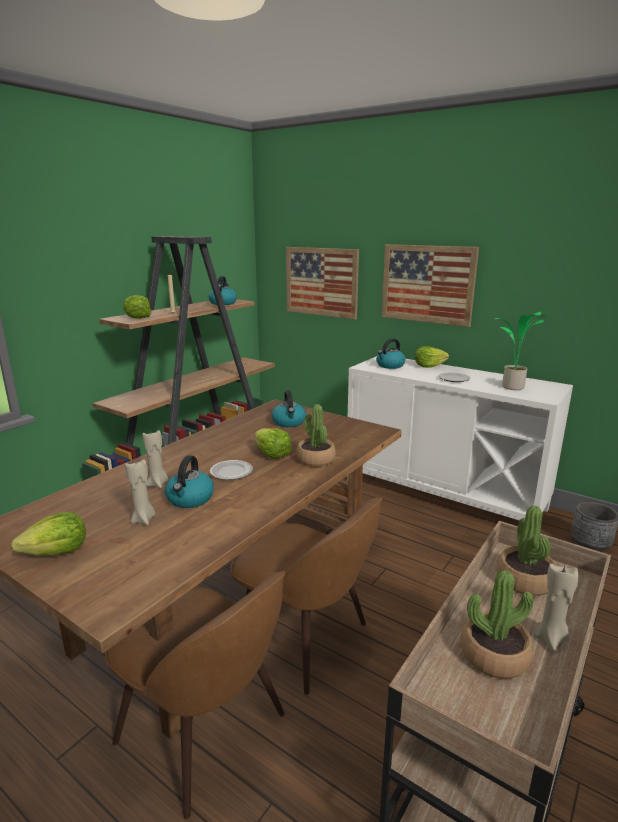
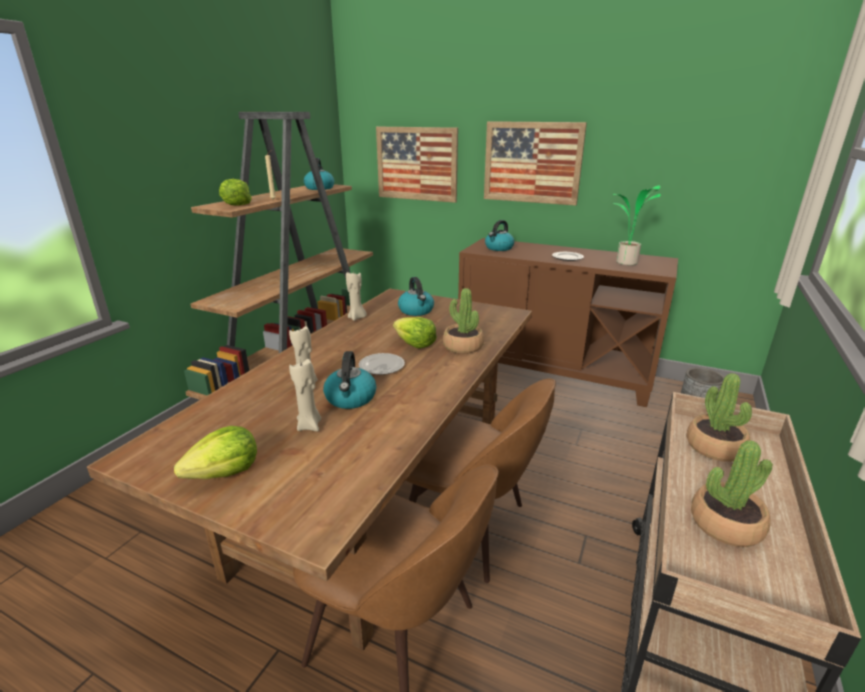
camera: 10 degrees left, 5 degrees up
white cabinet [347,356,573,521] -> brown cabinet [458,238,678,407]
lettuce [415,346,449,368] -> none
beige candle [534,563,578,652] -> beige candle moved to [346,272,367,321]

